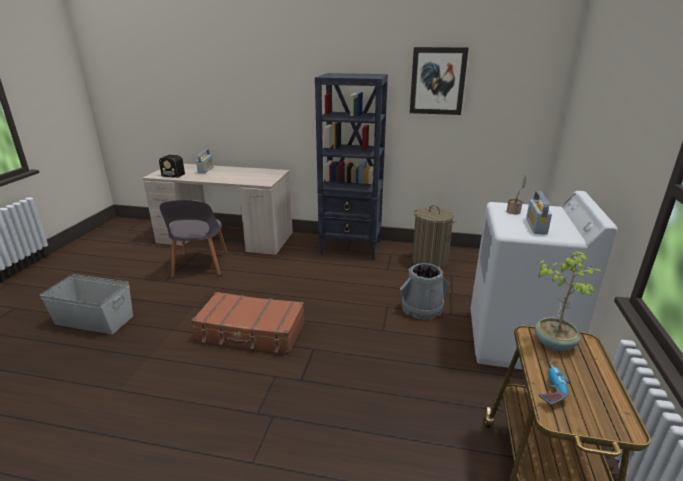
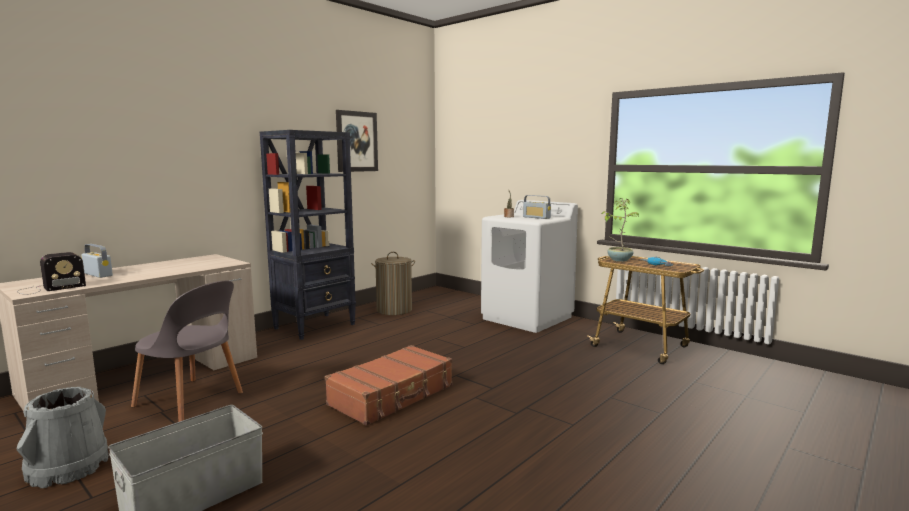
camera: 60 degrees left, 15 degrees down
grey bucket [400,263,449,320] -> grey bucket moved to [17,387,109,488]

